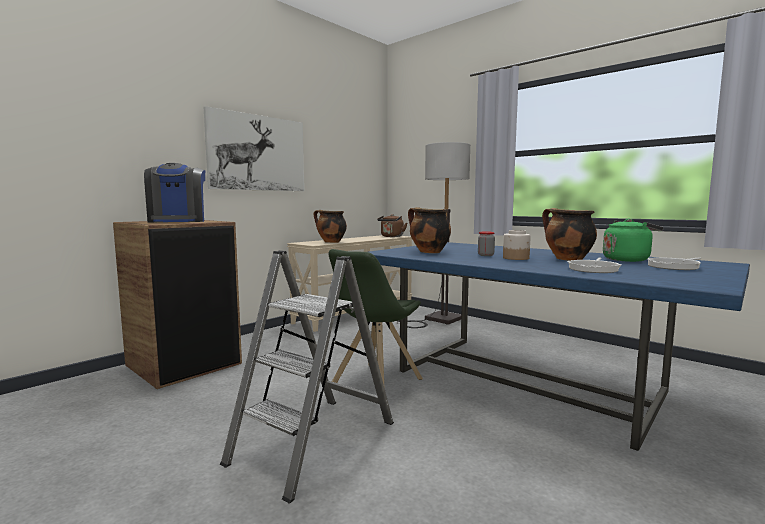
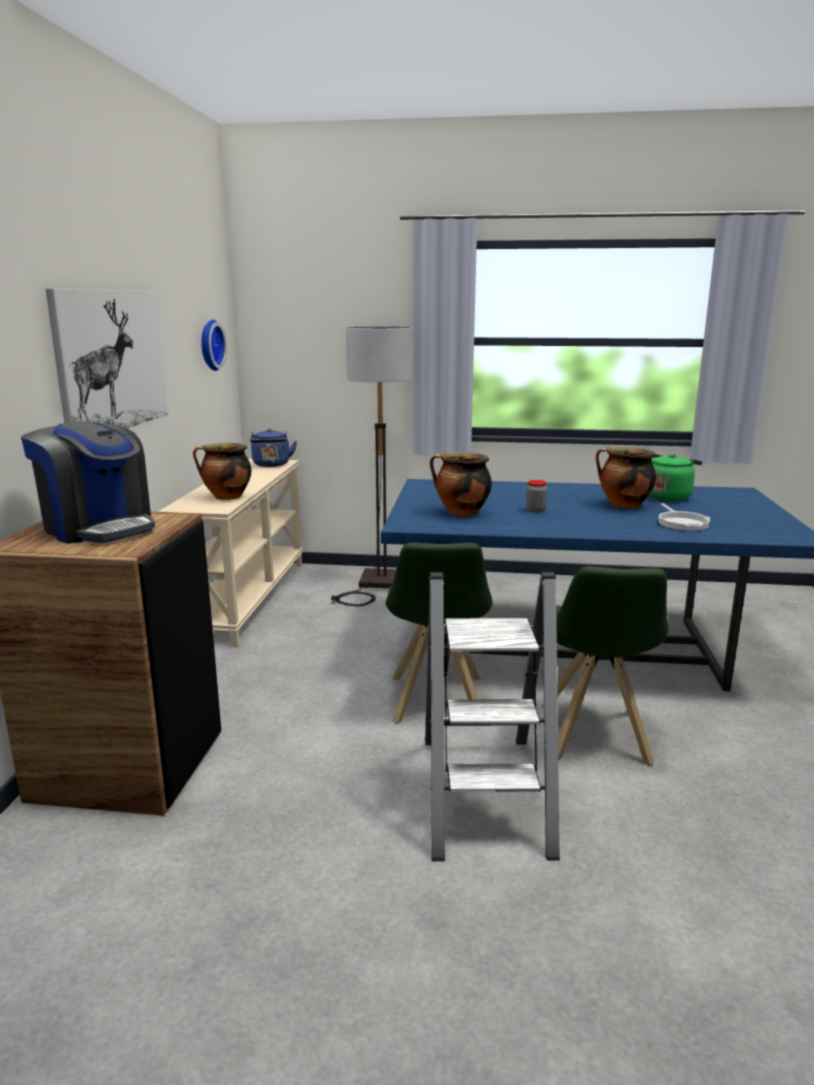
camera: 35 degrees left, 10 degrees up
brown kettle [377,214,407,237] -> blue kettle [250,429,297,467]
jar [503,230,531,260] -> none
frying pan [648,257,701,270] -> none
none -> wall clock [202,320,227,371]
none -> green chair [541,566,669,765]

